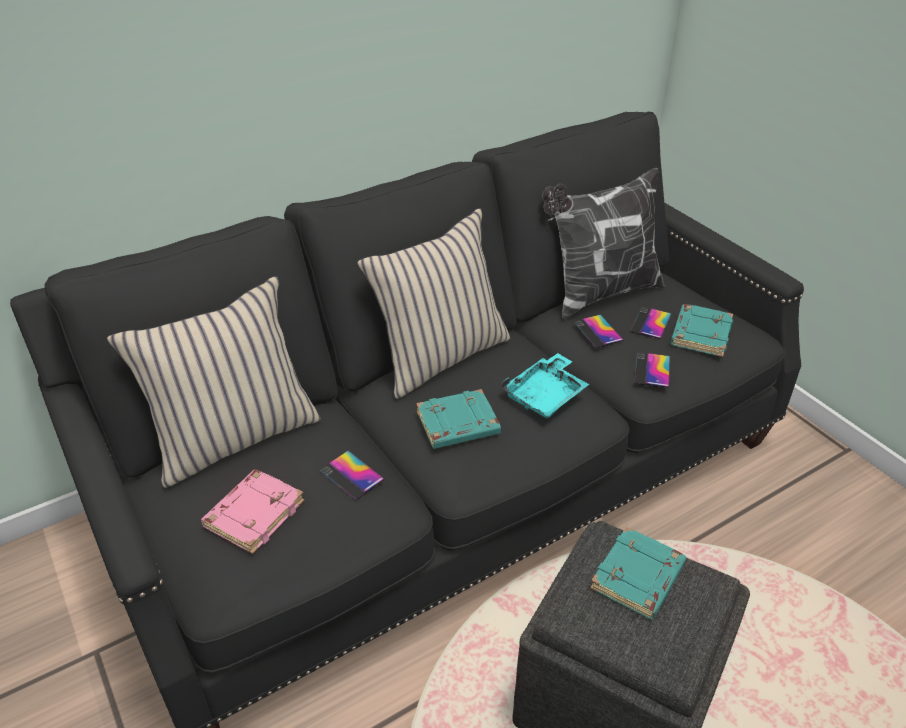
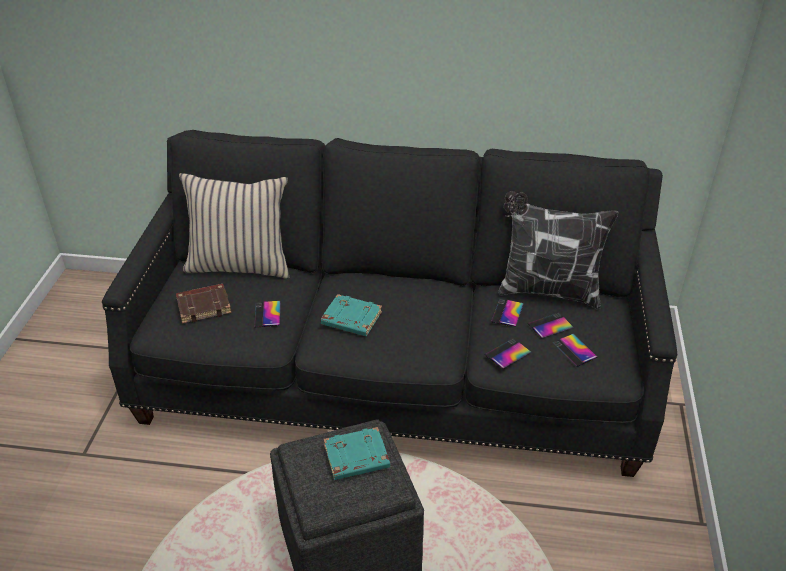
camera: 40 degrees right, 0 degrees up
pink book [201,469,305,554] -> brown book [176,284,231,324]
beige pillow [357,208,510,399] -> none
turquoise tray [502,353,589,418] -> none
turquoise book [671,304,733,357] -> phone [553,334,598,367]

